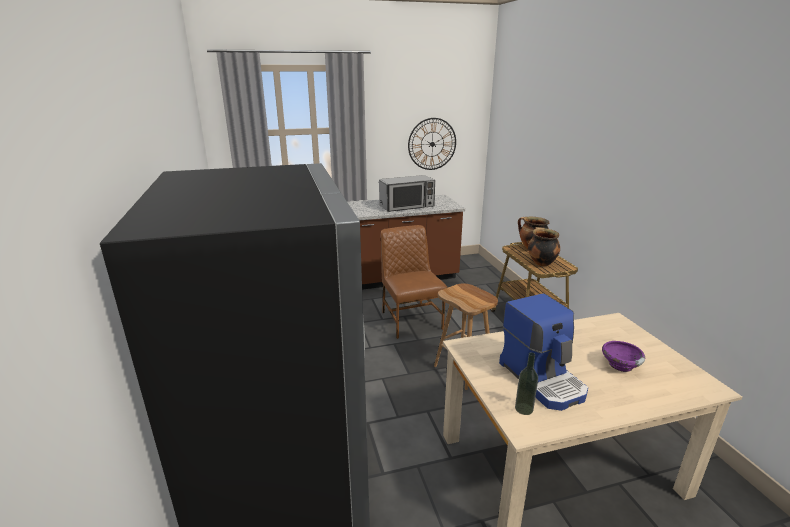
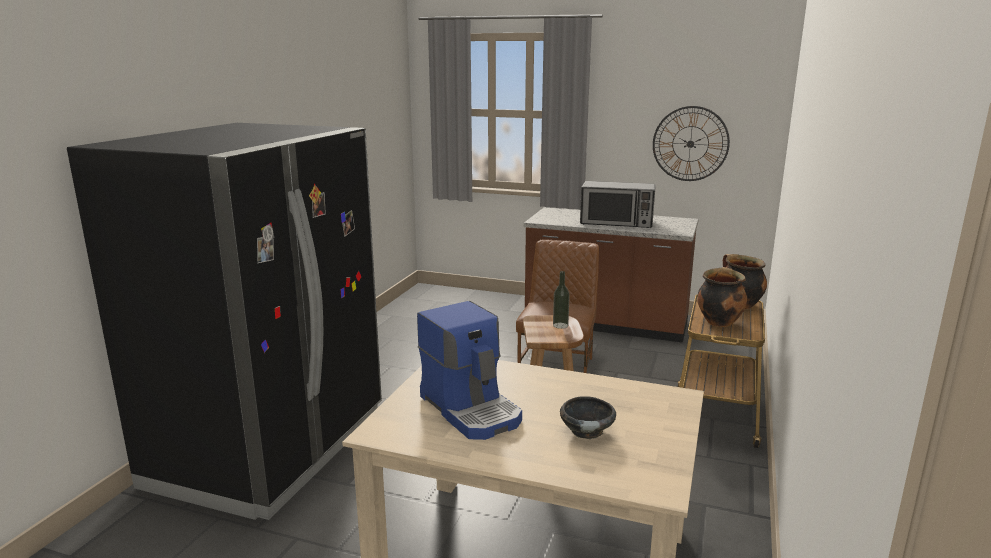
camera: 35 degrees right, 5 degrees down
coffee machine [499,293,588,411] -> coffee machine turned 45 degrees counterclockwise [417,301,522,440]
bottle [515,352,538,415] -> bottle moved to [553,271,570,329]
purple bowl [602,341,645,372] -> black bowl [560,396,616,439]

